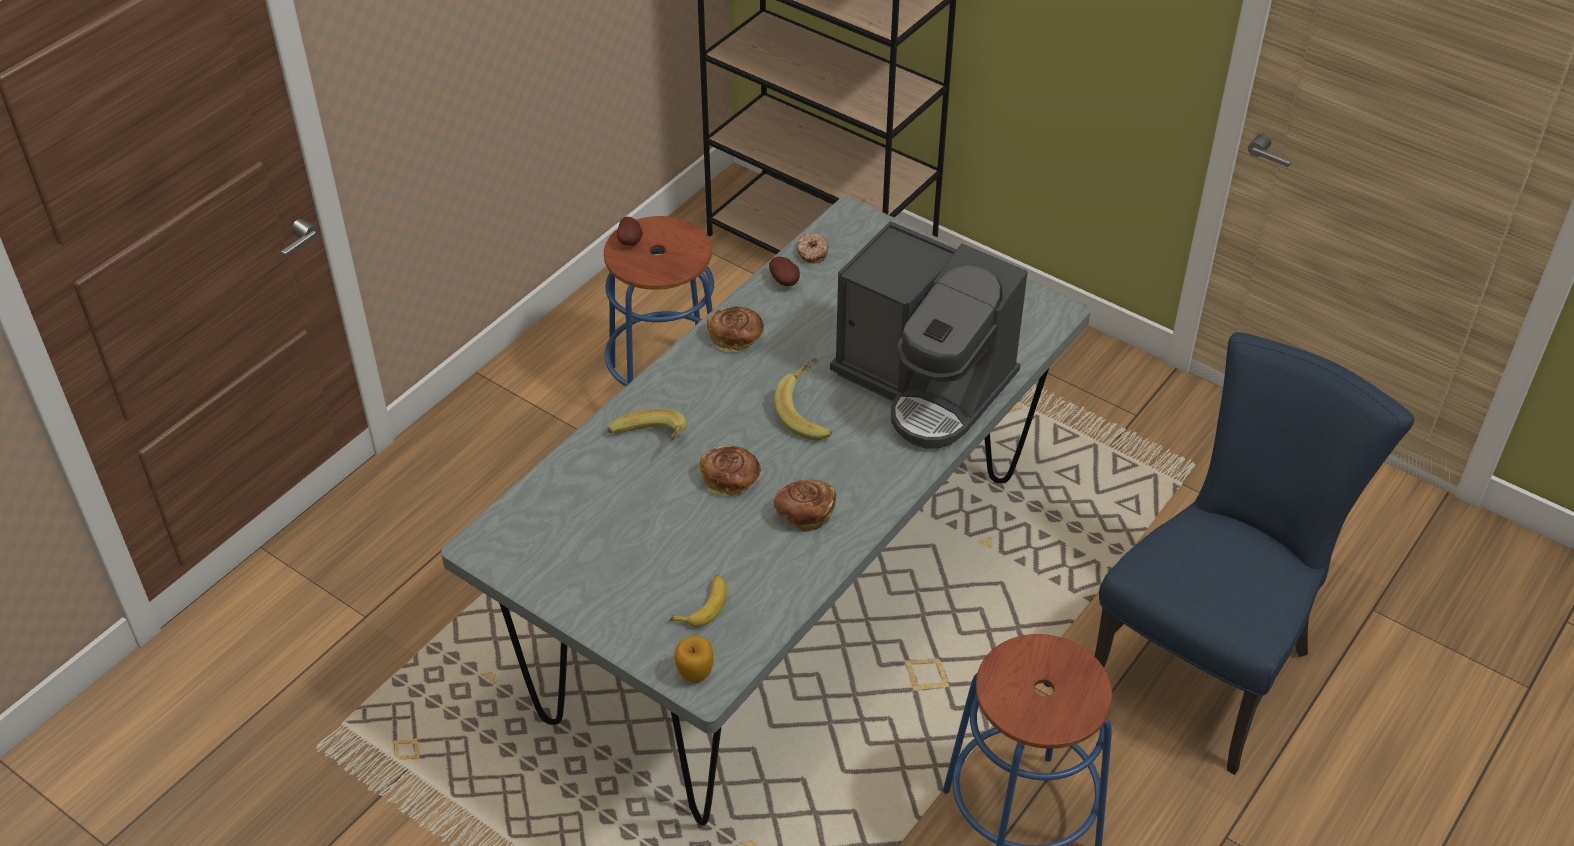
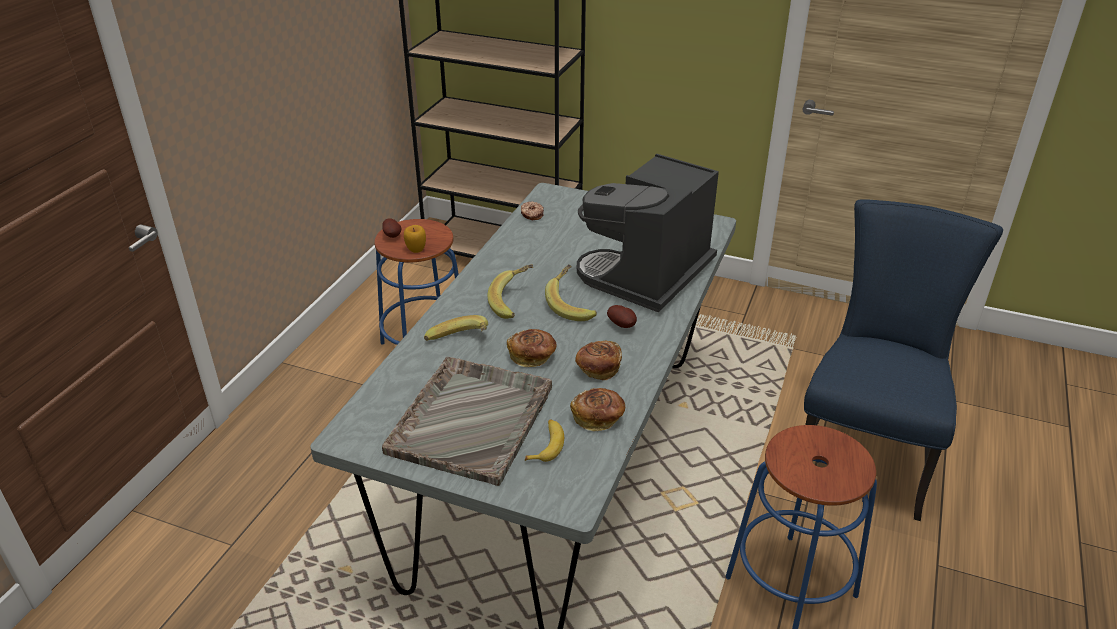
camera: 15 degrees left, 10 degrees down
apple [674,636,713,683] -> apple moved to [404,225,426,253]
bread [707,306,764,352] -> bread moved to [570,388,626,431]
potato [769,257,800,286] -> potato moved to [607,305,637,328]
coffee machine [830,221,1027,449] -> coffee machine turned 105 degrees clockwise [577,153,719,313]
none -> grey tray [382,357,552,486]
none -> banana [488,264,533,319]

